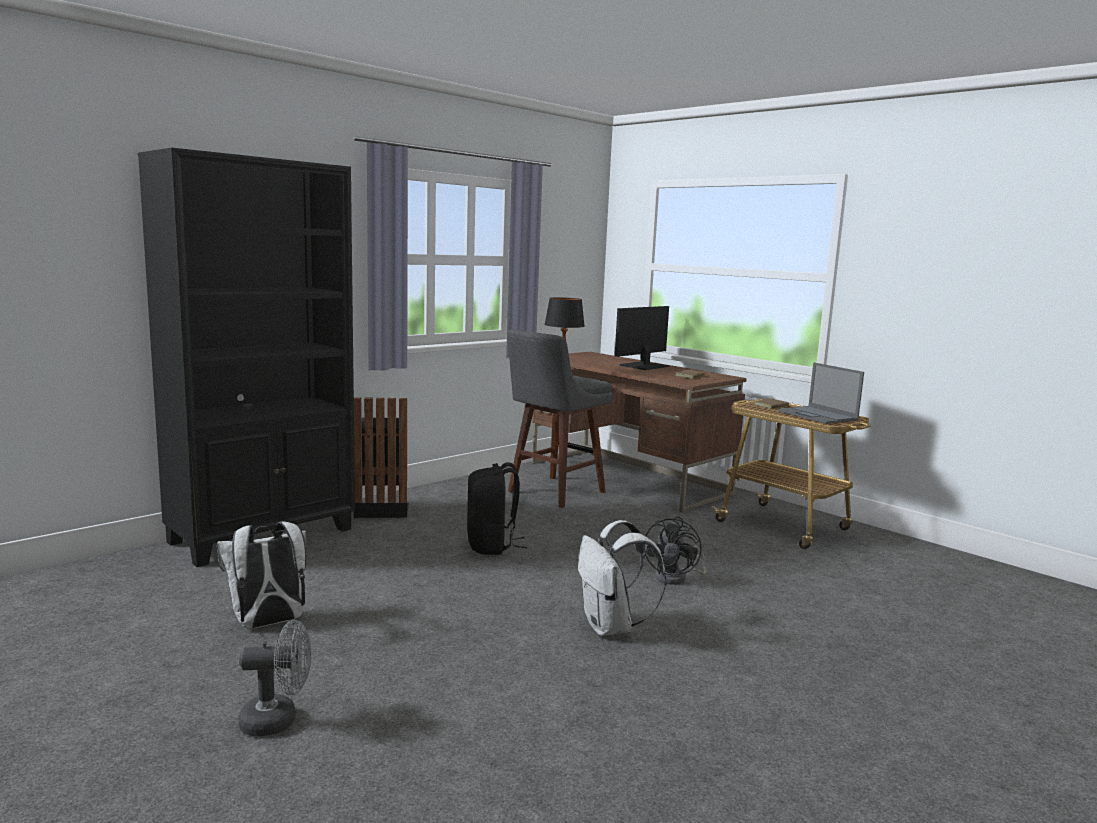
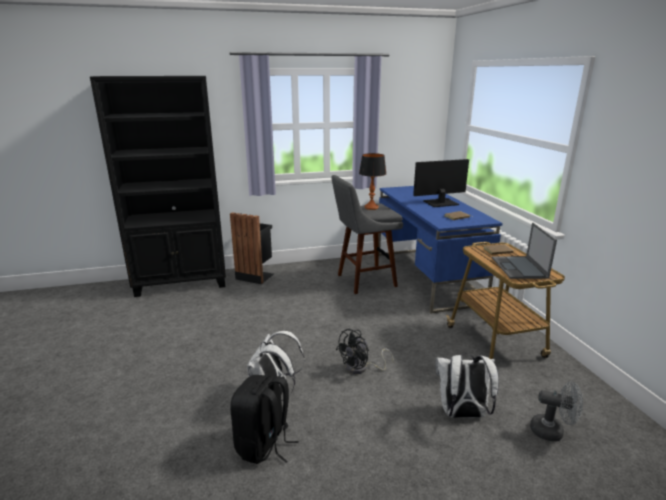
camera: 30 degrees right, 10 degrees up
white backpack [217,522,306,629] -> white backpack moved to [435,353,499,418]
grey fan [238,620,311,736] -> grey fan moved to [530,382,583,441]
black backpack [467,462,527,555] -> black backpack moved to [230,375,299,464]
brown desk [532,352,747,512] -> blue desk [378,186,503,314]

